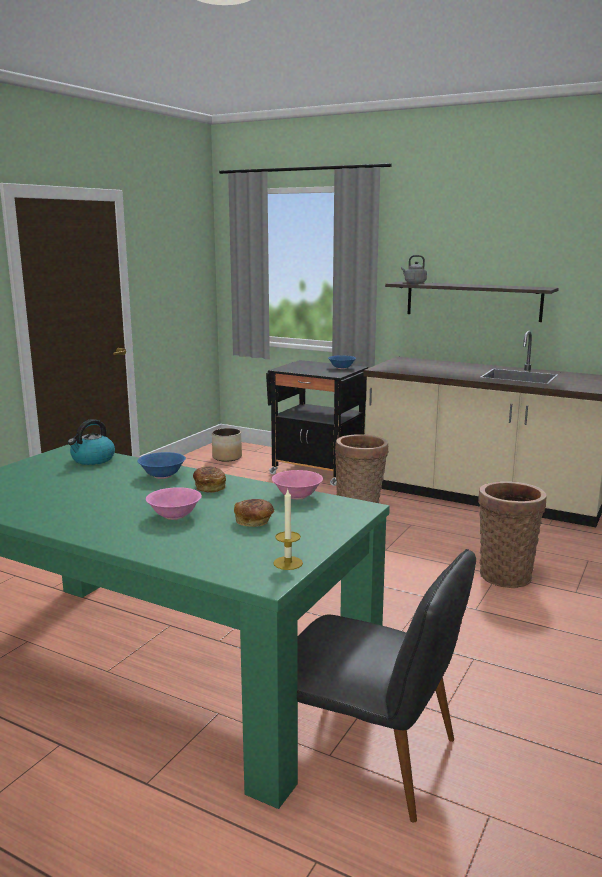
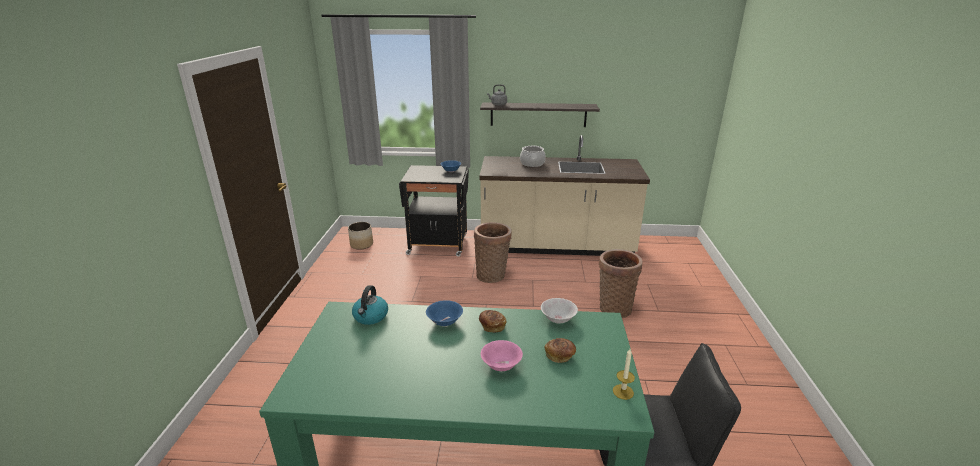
camera: 25 degrees left, 10 degrees up
pink bowl [272,470,323,500] -> white bowl [541,298,578,324]
none -> cooking pot [520,146,546,167]

